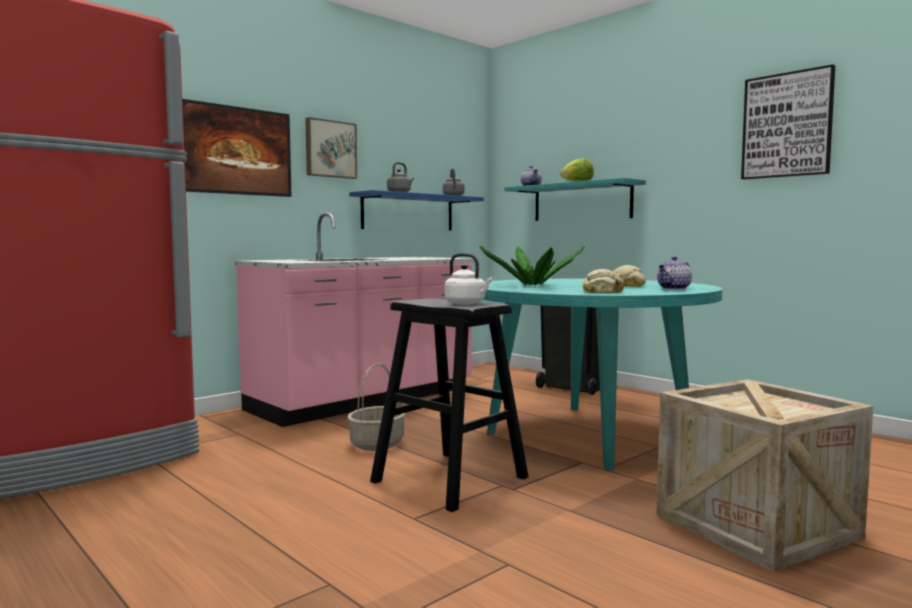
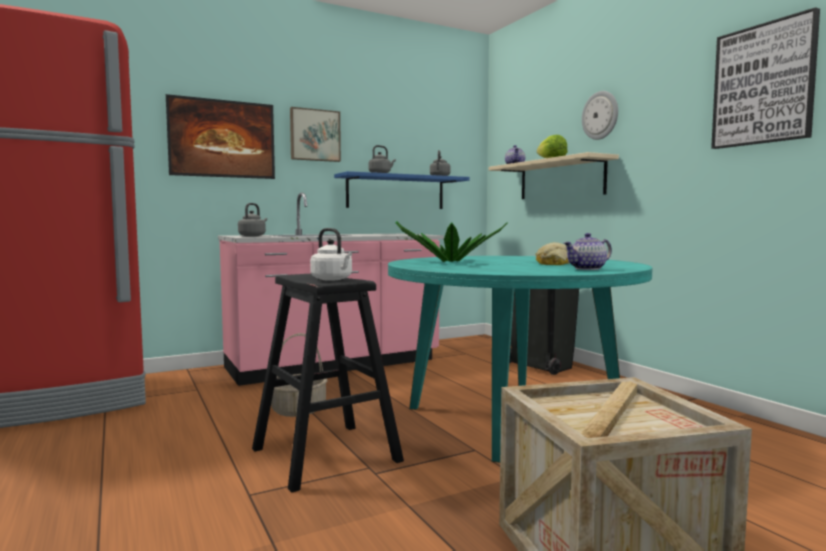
camera: 15 degrees right, 0 degrees up
turquoise shelf [504,178,646,221] -> beige shelf [488,152,619,199]
bread [583,269,624,293] -> none
none -> grey kettle [238,203,267,236]
none -> wall clock [582,91,618,140]

